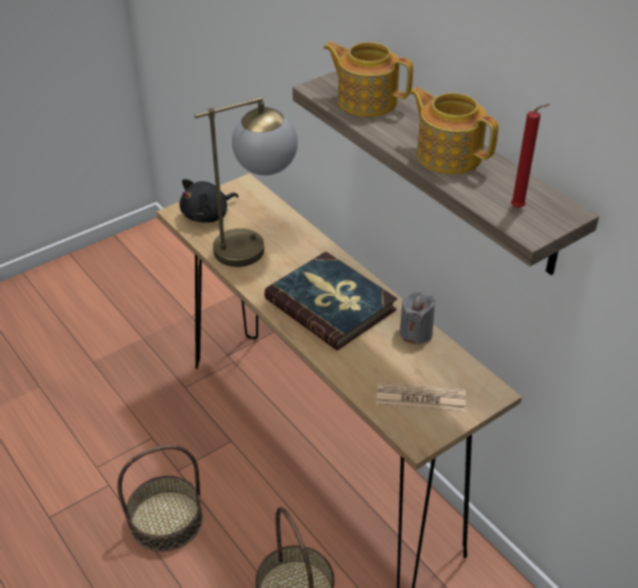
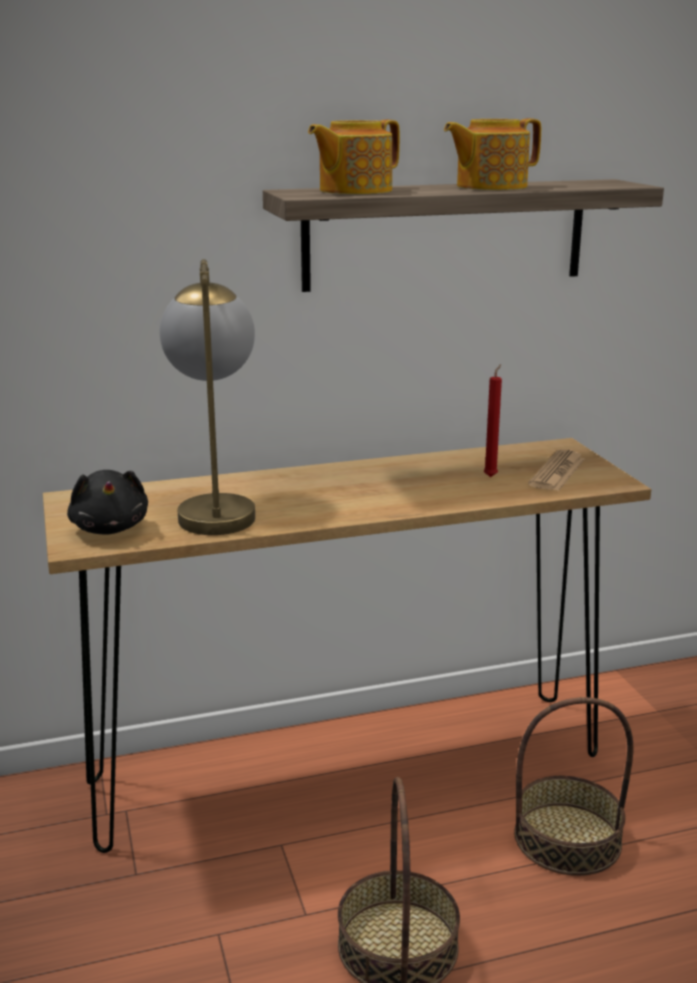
camera: 70 degrees left, 20 degrees down
book [264,252,397,350] -> none
grey candle [400,292,435,344] -> none
red candle [511,104,550,208] -> red candle moved to [484,364,502,477]

